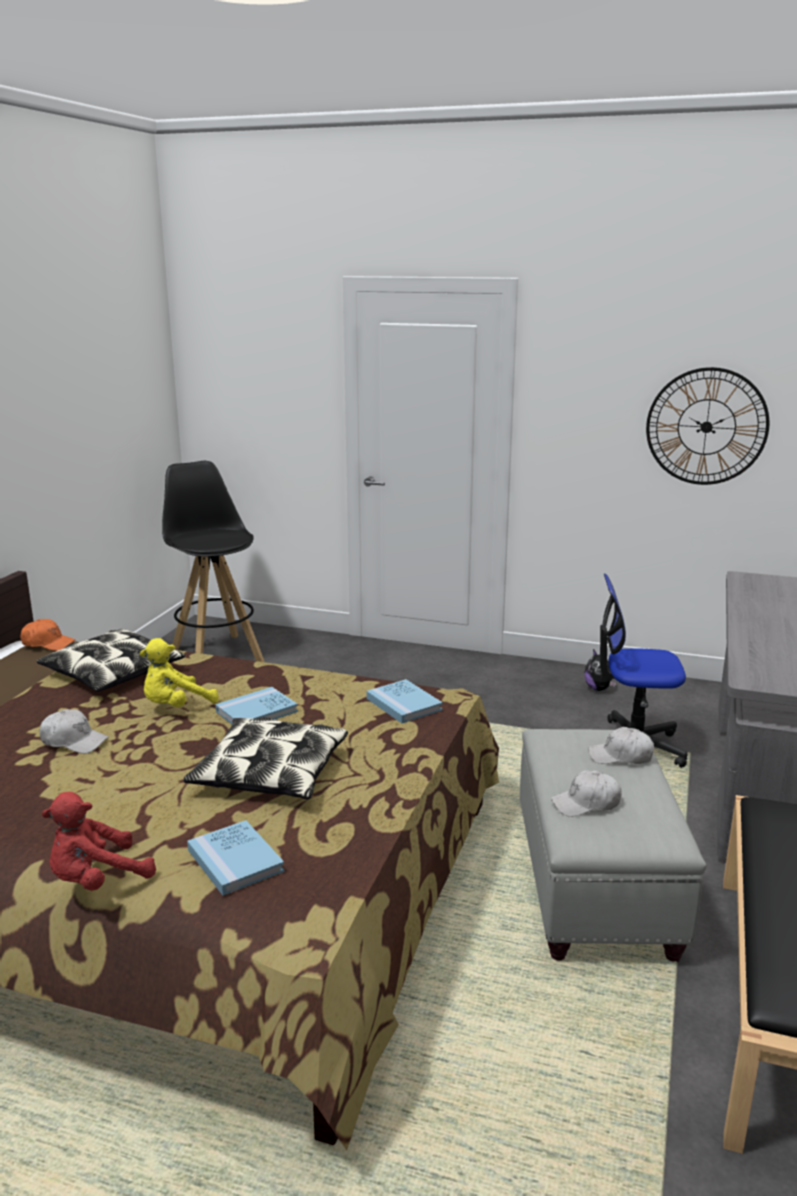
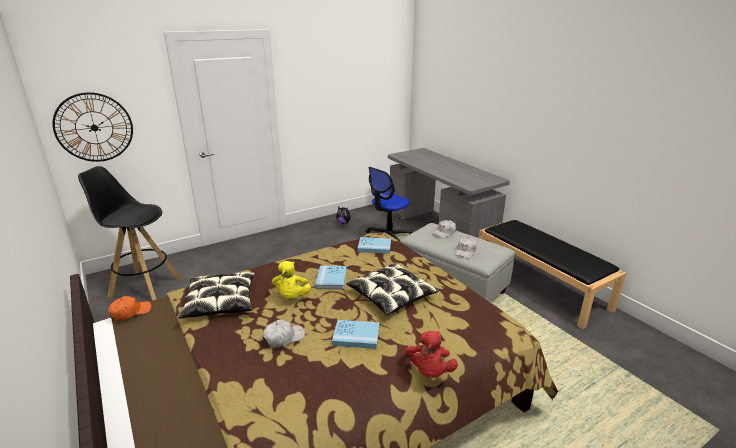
camera: 50 degrees left, 5 degrees up
blue book [187,820,284,896] -> blue book moved to [332,320,379,349]
wall clock [646,367,769,485] -> wall clock moved to [53,92,133,162]

